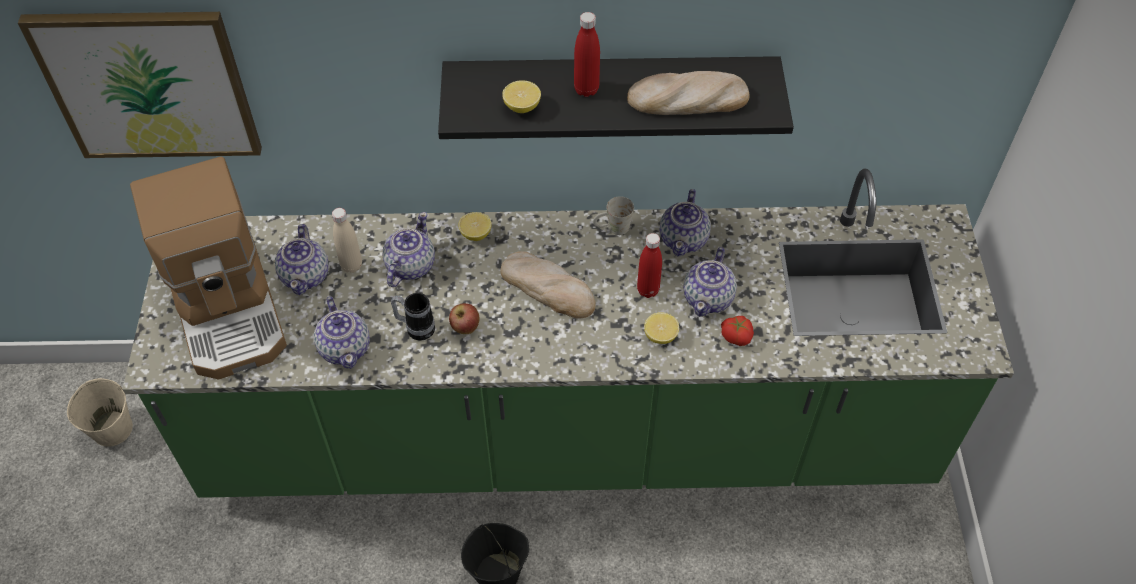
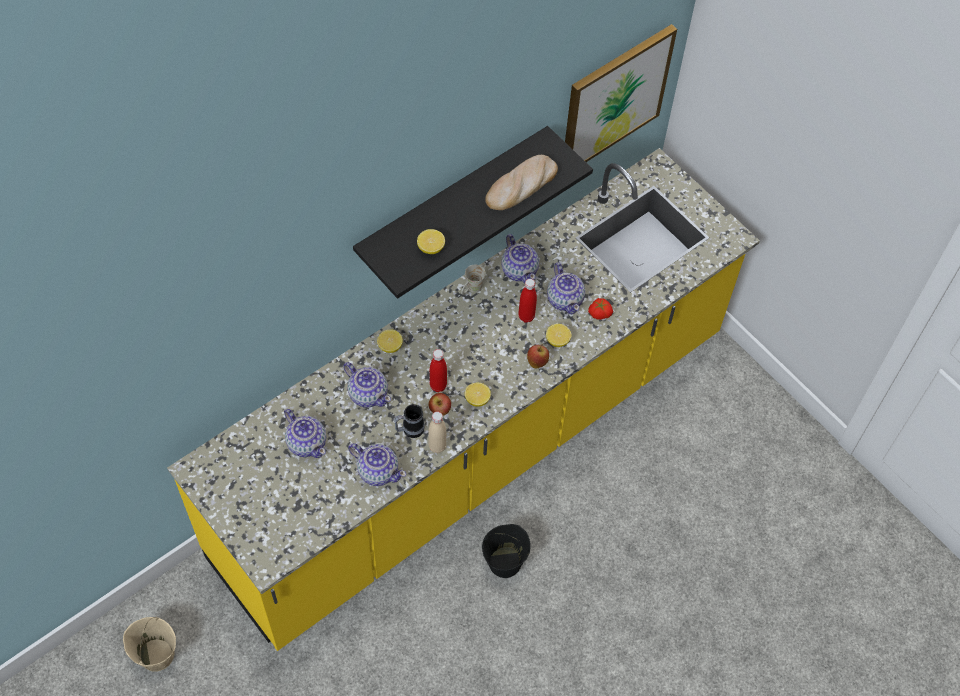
camera: 40 degrees left, 5 degrees up
picture [18,12,262,158] -> picture moved to [565,24,677,162]
green counter [122,169,1014,498] -> yellow counter [167,148,760,651]
coffee machine [130,156,287,380] -> none
beige bottle [332,208,362,273] -> beige bottle moved to [428,411,446,453]
teapot [383,212,435,287] -> teapot turned 150 degrees clockwise [343,362,391,408]
bread [500,251,595,318] -> none
red bottle [574,12,600,97] -> red bottle moved to [430,349,447,392]
none -> lemon [465,383,491,407]
none -> apple [527,345,549,368]

